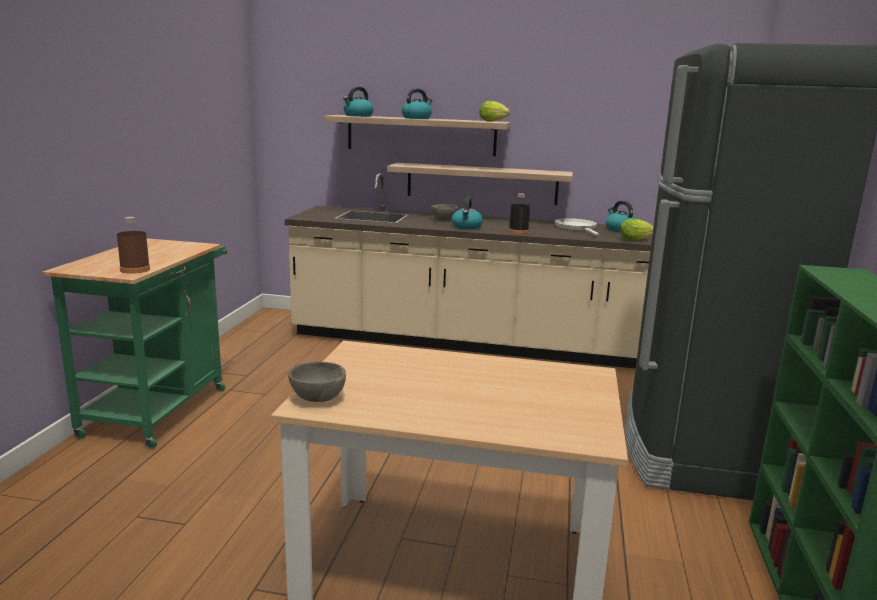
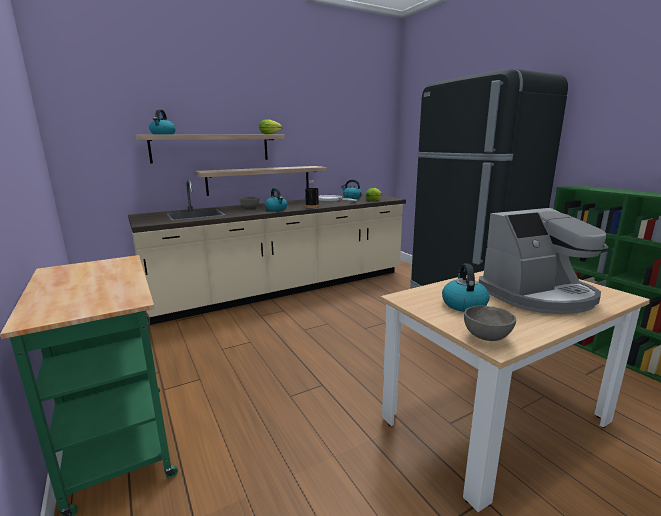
camera: 40 degrees left, 0 degrees up
brown bottle [117,217,150,274] -> none
kettle [402,88,432,119] -> kettle moved to [442,264,490,312]
none -> coffee machine [479,208,608,314]

